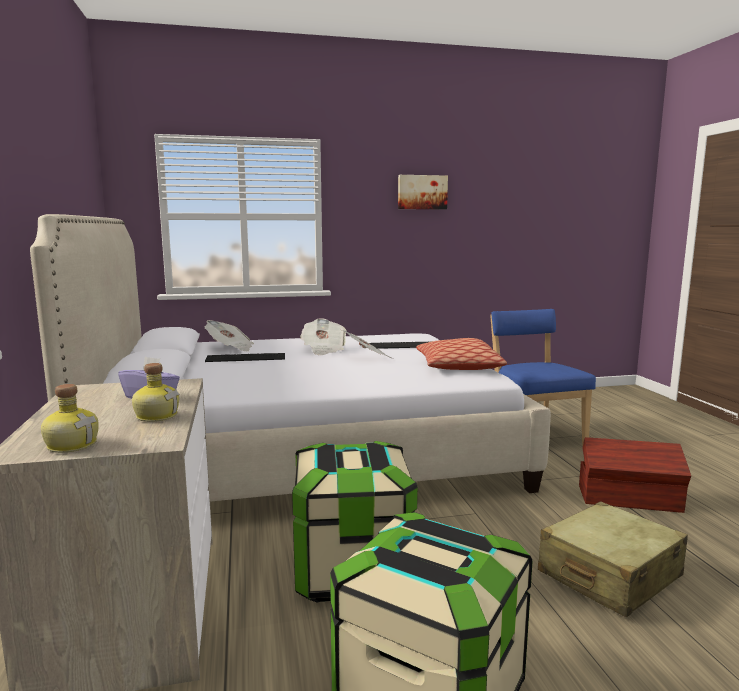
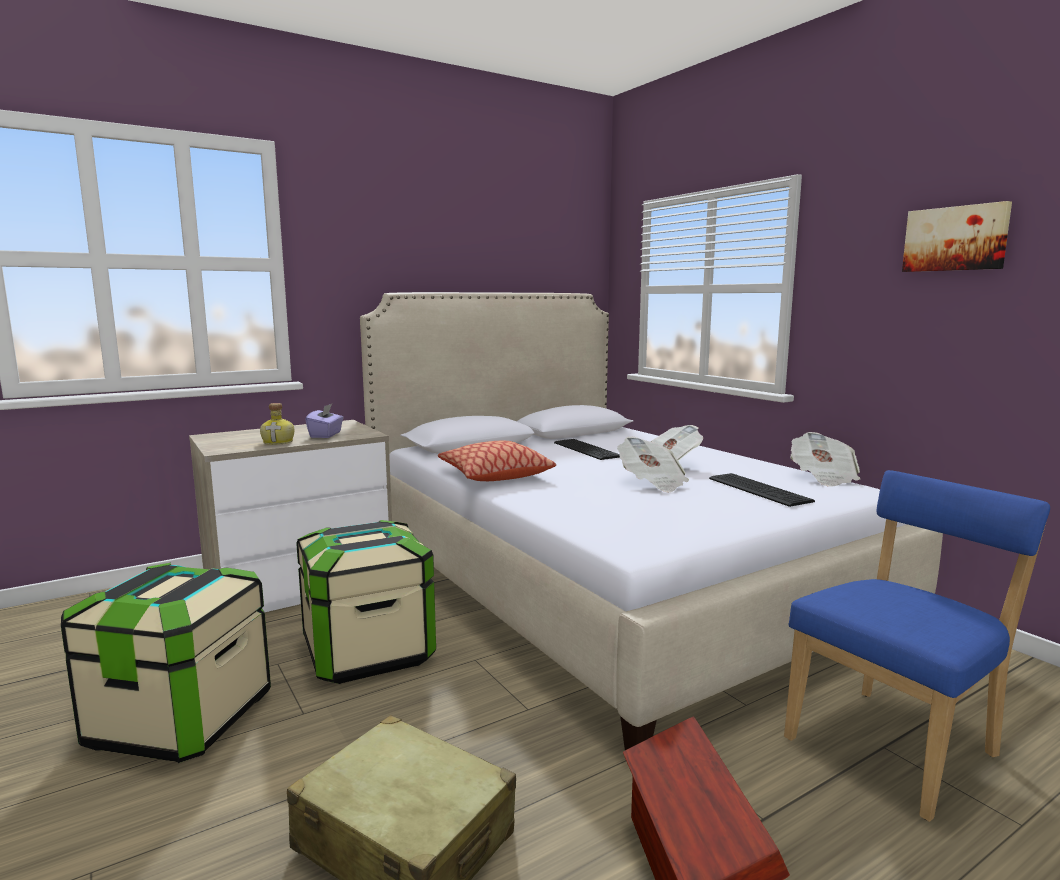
camera: 70 degrees right, 0 degrees up
bottle [41,384,99,453] -> none
newspaper [205,320,254,351] -> newspaper moved to [791,432,860,487]
pillow [416,338,507,370] -> pillow moved to [438,441,556,481]

